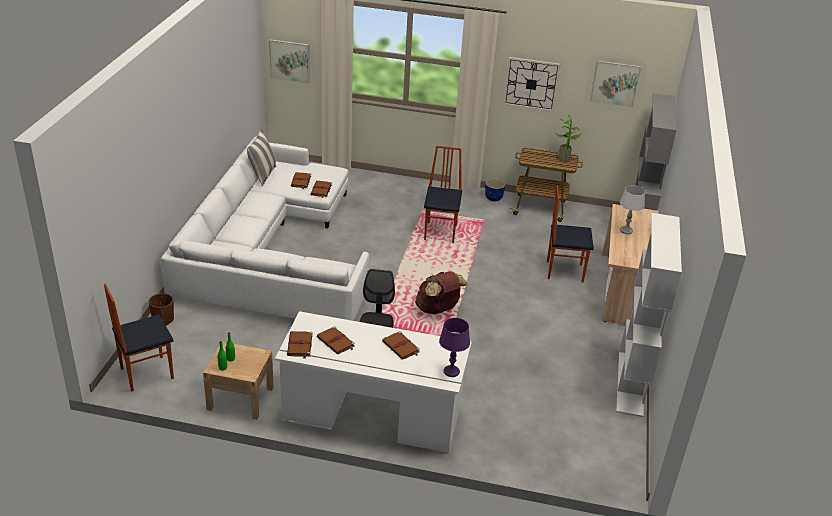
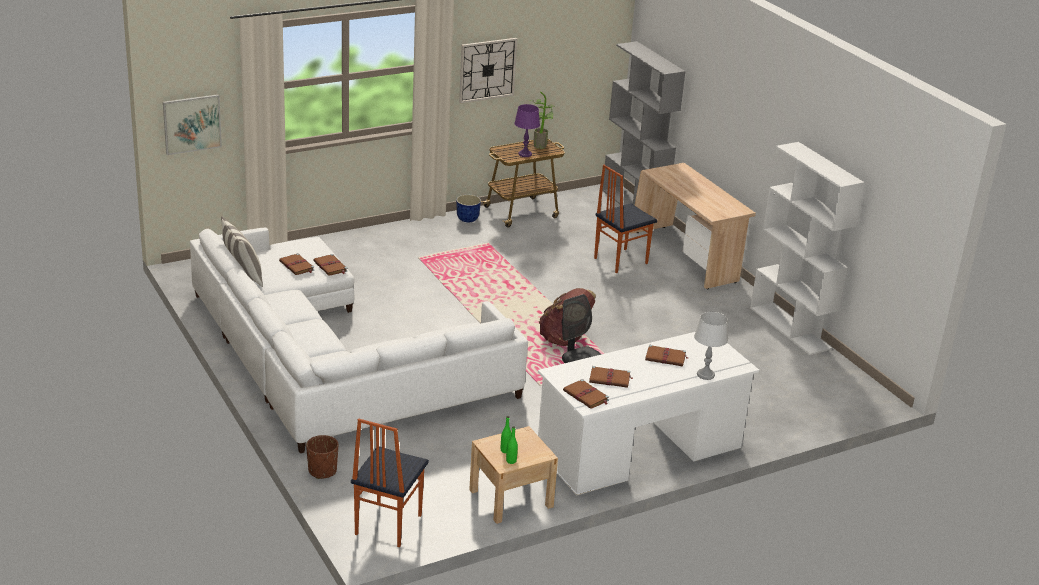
camera: 40 degrees left, 5 degrees down
chair [424,146,462,243] -> none
purple table lamp [439,318,470,377] -> purple table lamp moved to [514,104,540,157]
picture [590,61,641,108] -> none
grey table lamp [620,185,645,234] -> grey table lamp moved to [694,312,728,380]

